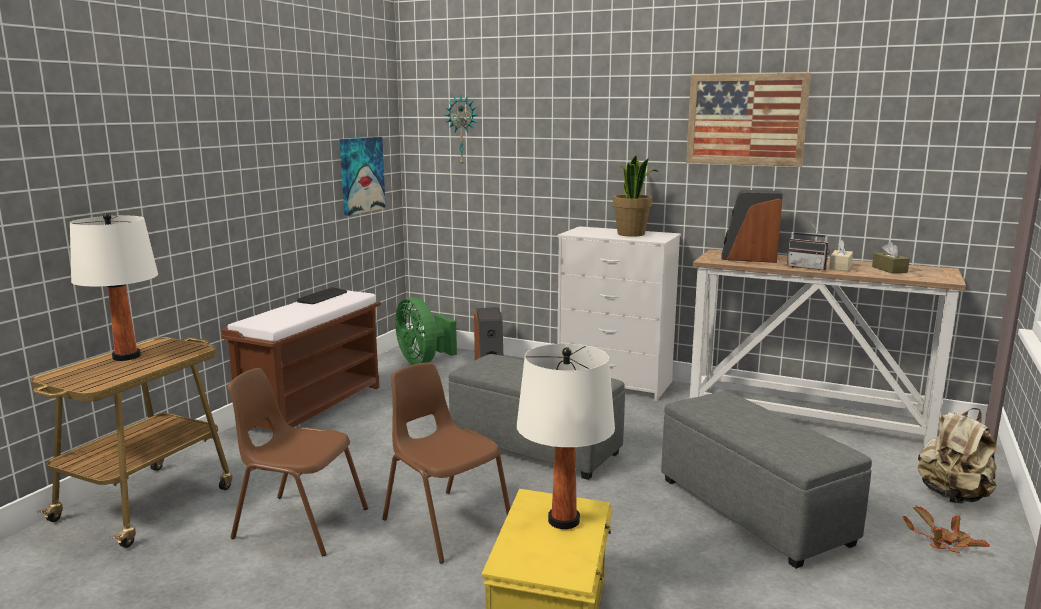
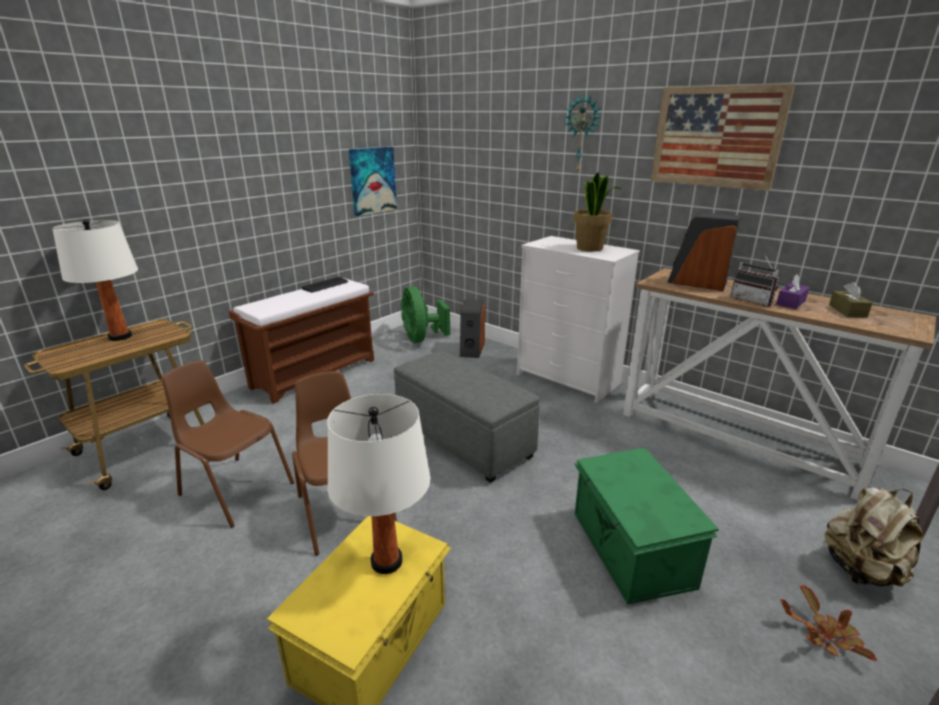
camera: 15 degrees right, 10 degrees up
wall clock [445,96,477,164] -> wall clock moved to [565,94,600,174]
grey ottoman [661,391,872,569] -> green storage box [574,447,719,605]
beige tissue box [829,240,853,271] -> purple tissue box [776,275,810,309]

